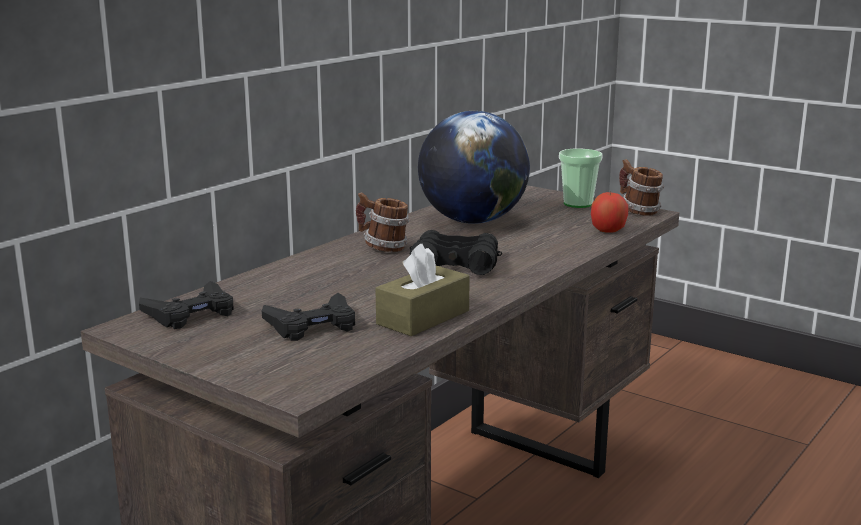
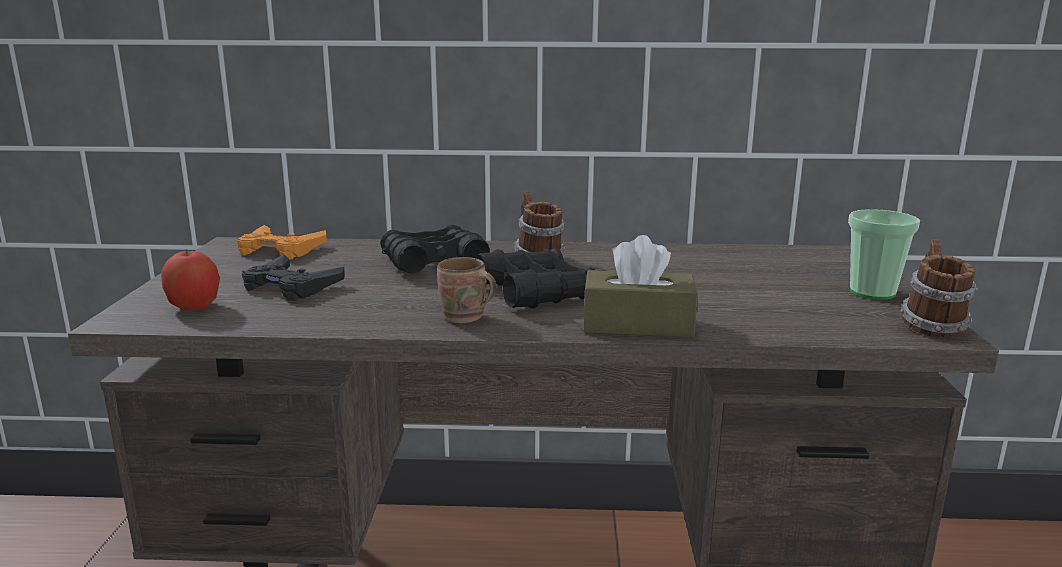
camera: 55 degrees right, 0 degrees up
black game controller [139,281,233,329] -> orange game controller [237,225,327,260]
brown tissue box [375,244,470,336] -> brown tissue box moved to [583,235,698,338]
globe [418,111,530,224] -> none
apple [591,191,628,232] -> apple moved to [161,249,220,310]
none -> black binoculars [380,225,490,274]
none -> brown mug [437,257,496,323]

